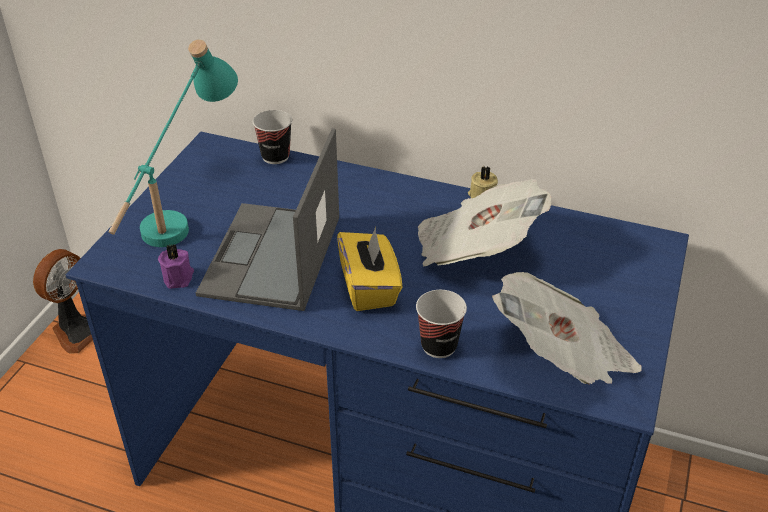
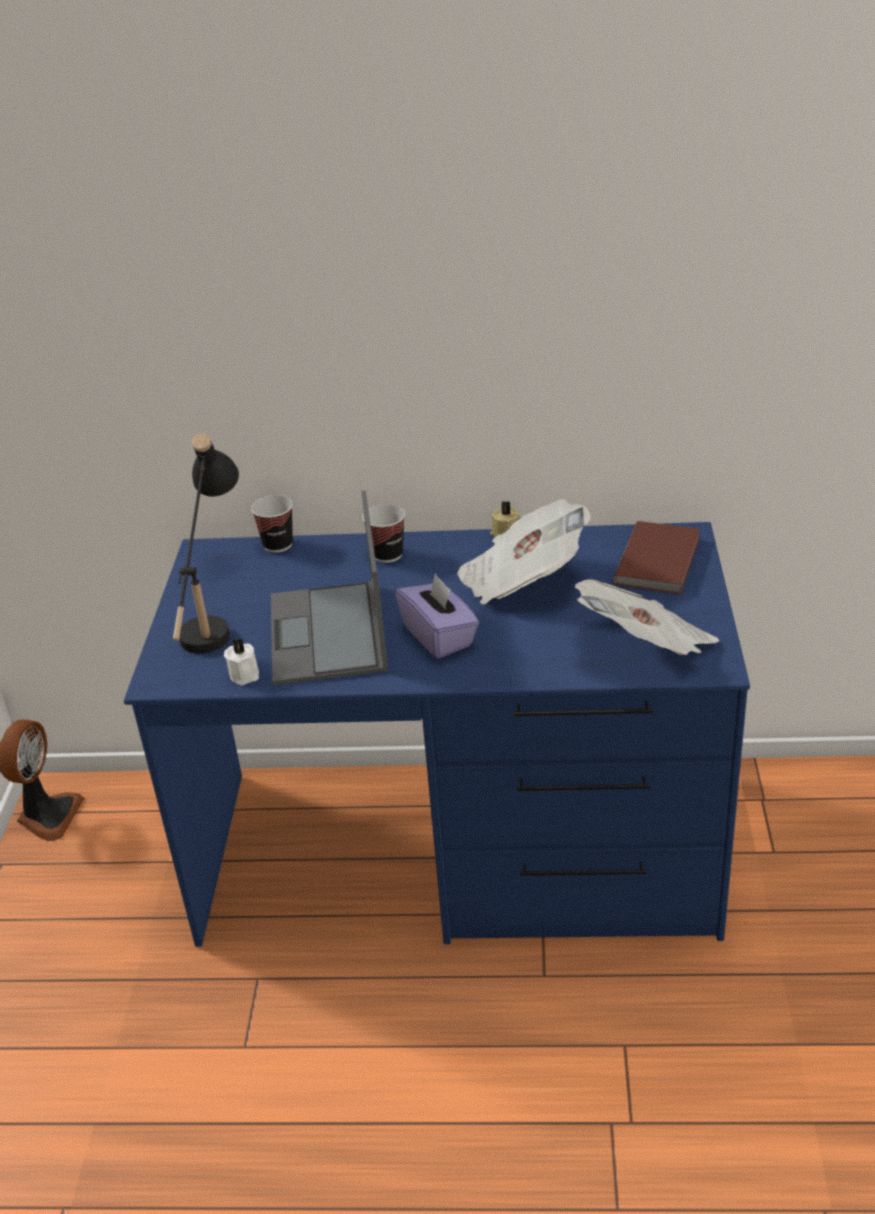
camera: 15 degrees left, 5 degrees down
turquoise table lamp [109,40,238,247] -> black table lamp [173,433,239,654]
purple candle [158,244,194,289] -> white candle [224,638,259,685]
yellow tissue box [337,227,403,311] -> purple tissue box [395,573,479,658]
cup [416,290,467,358] -> cup moved to [362,504,405,563]
none -> brown book [613,521,700,594]

